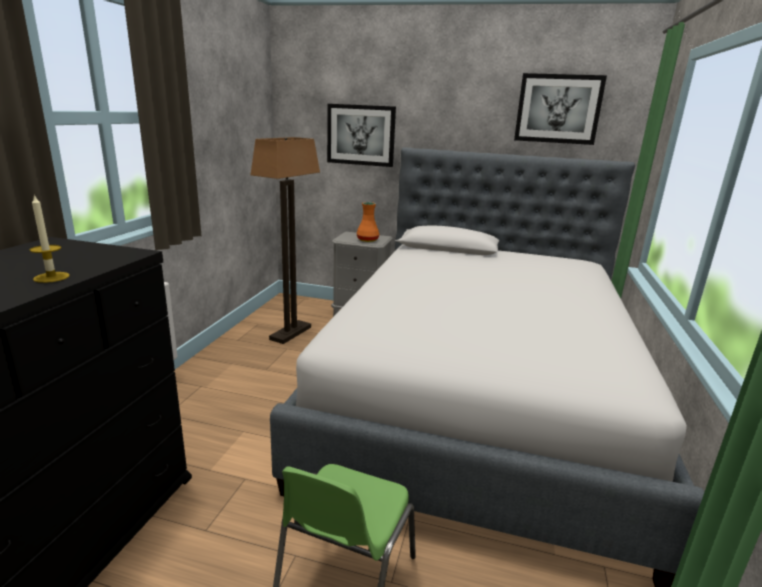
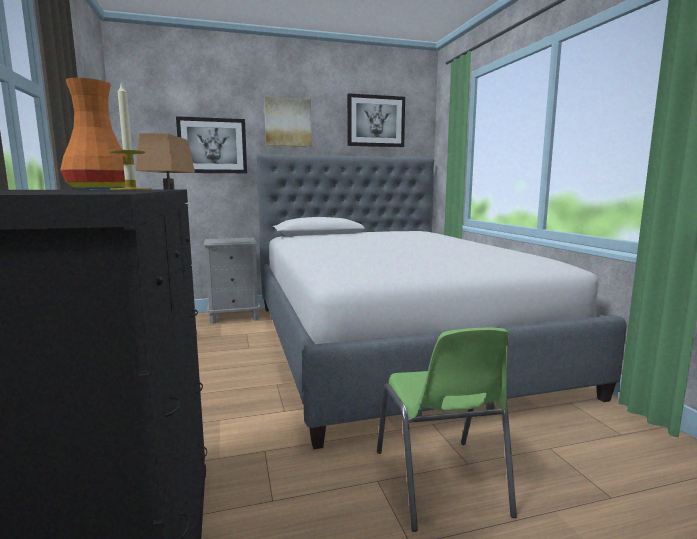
camera: 30 degrees left, 10 degrees down
orange vase [356,202,379,242] -> orange vase moved to [60,78,125,189]
none -> picture [264,96,312,147]

